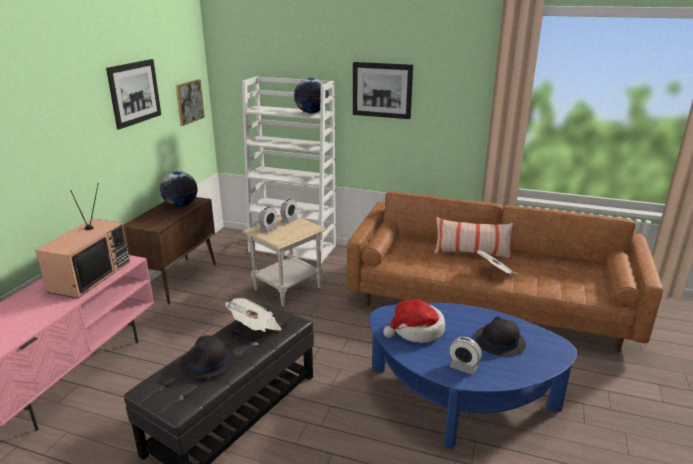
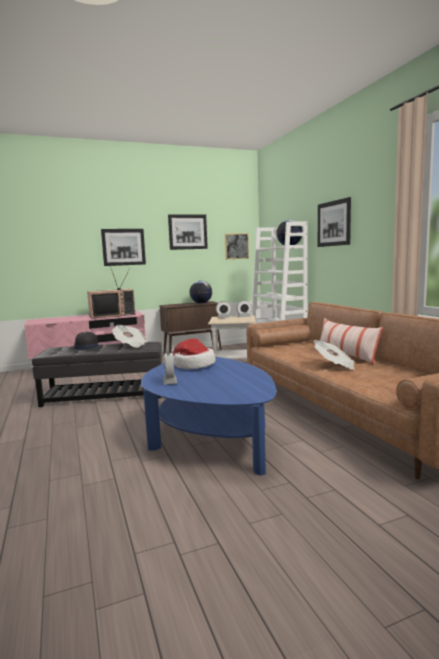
camera: 50 degrees right, 15 degrees down
black hat [474,317,526,356] -> none
none -> picture [101,229,146,266]

